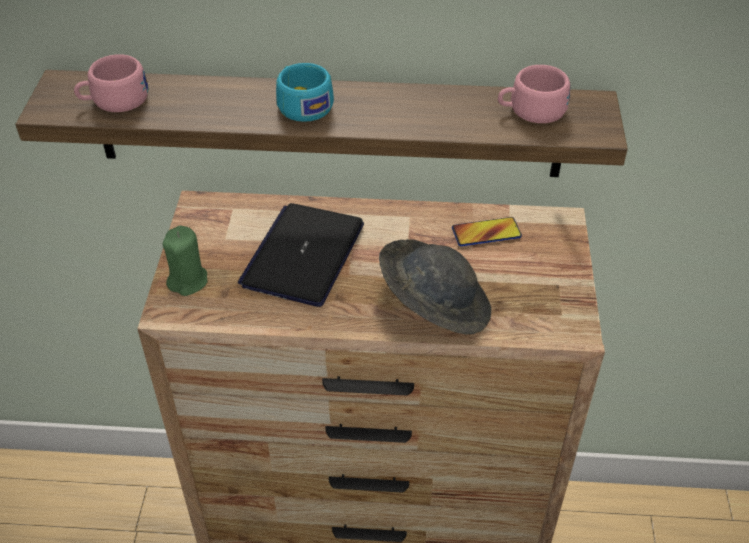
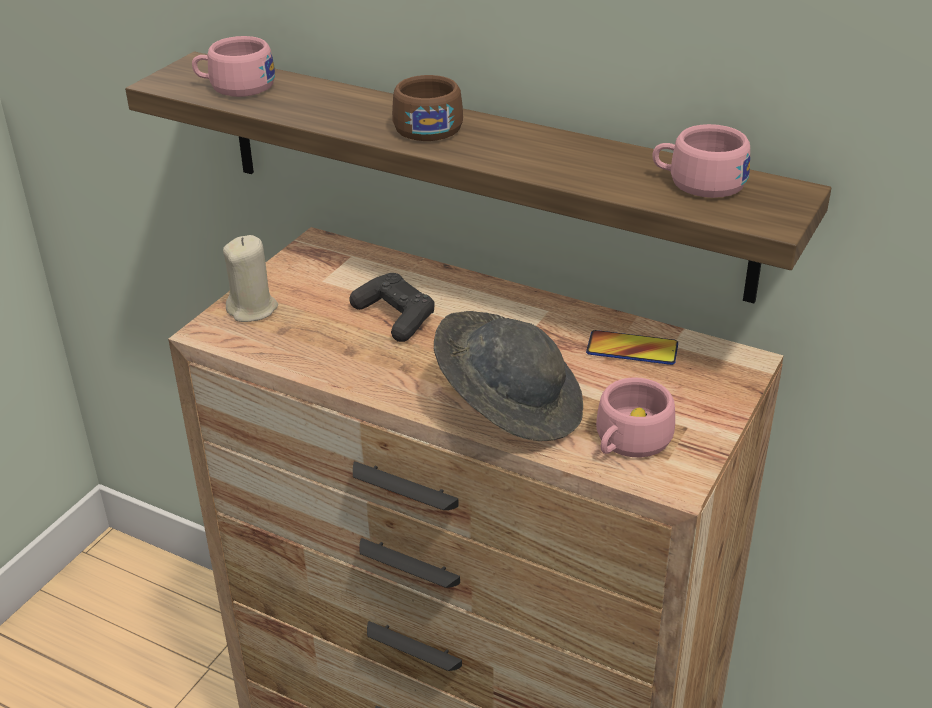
camera: 25 degrees right, 10 degrees down
green candle [163,225,207,296] -> beige candle [223,235,278,322]
laptop [238,203,364,307] -> black game controller [349,273,435,342]
turquoise cup [276,63,334,122] -> brown cup [392,75,463,141]
none -> pink cup [596,377,675,457]

